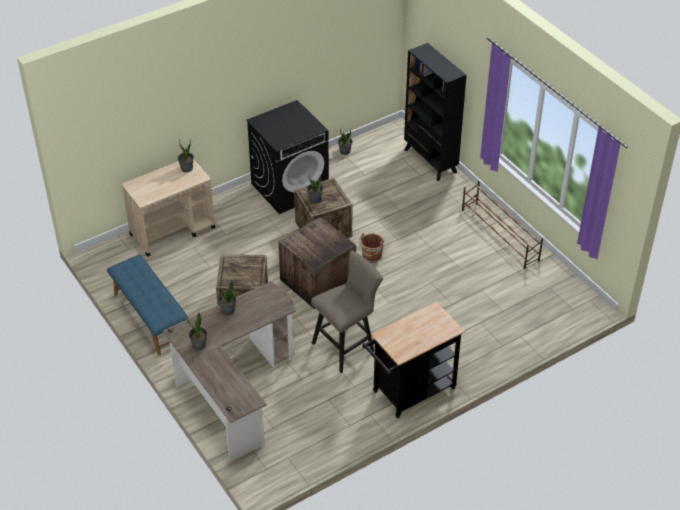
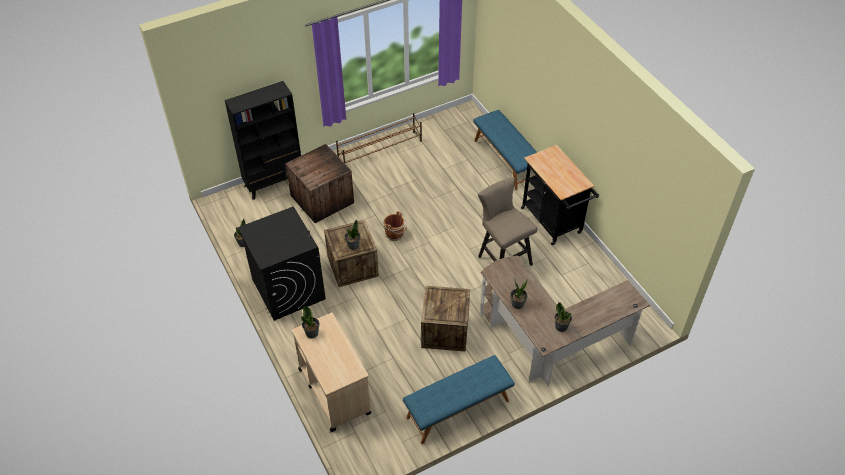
camera: 85 degrees left, 5 degrees up
crate [278,217,356,309] -> crate moved to [286,144,354,223]
none -> blue bench [473,110,537,190]

